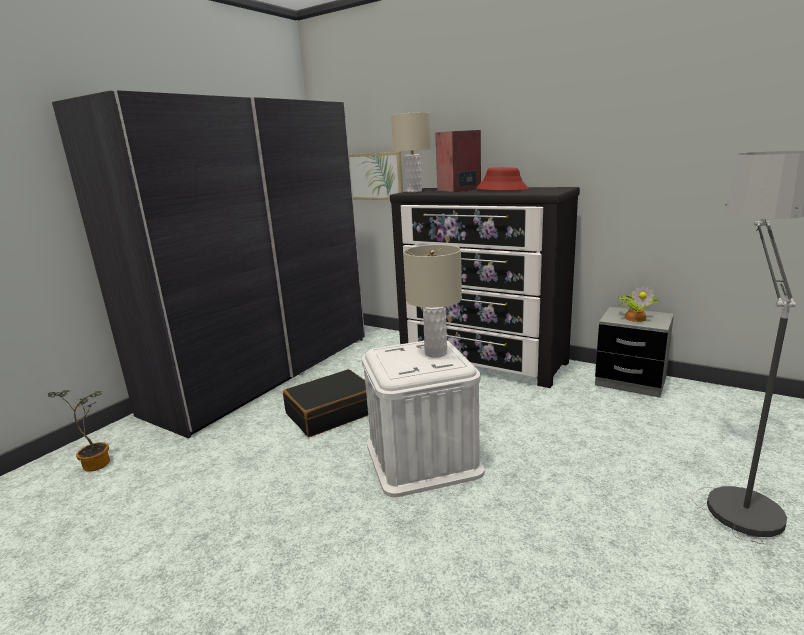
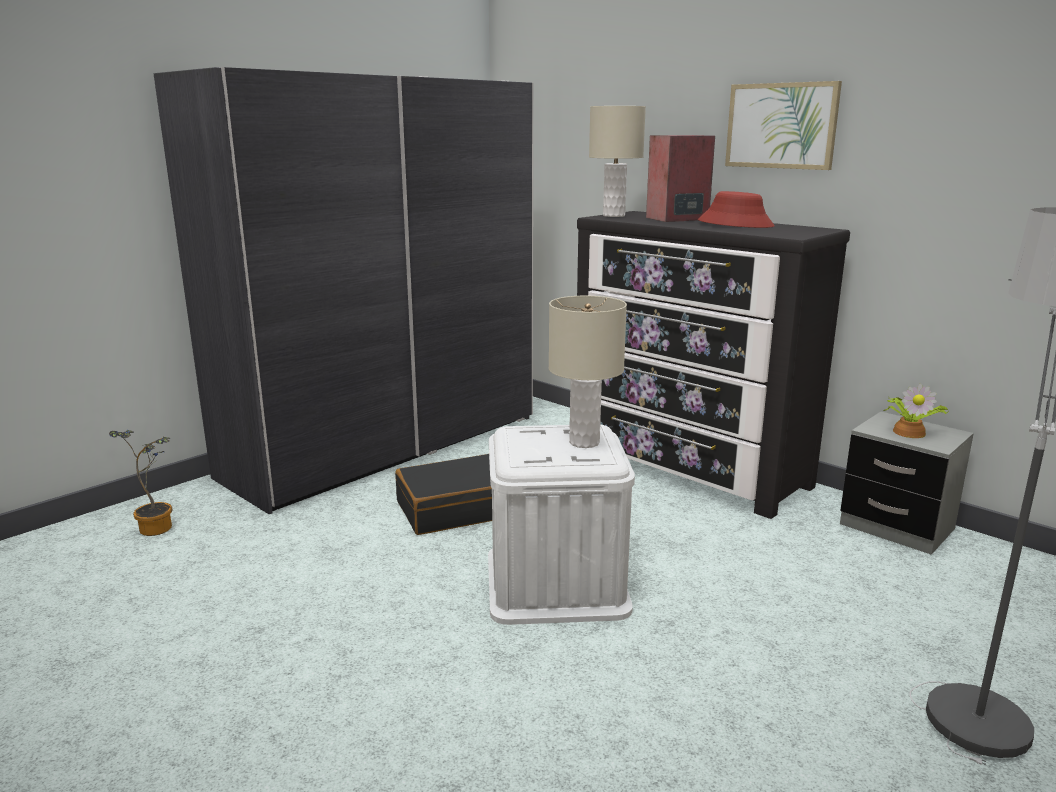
camera: 10 degrees right, 0 degrees up
picture [349,152,403,200] -> picture moved to [725,81,842,170]

